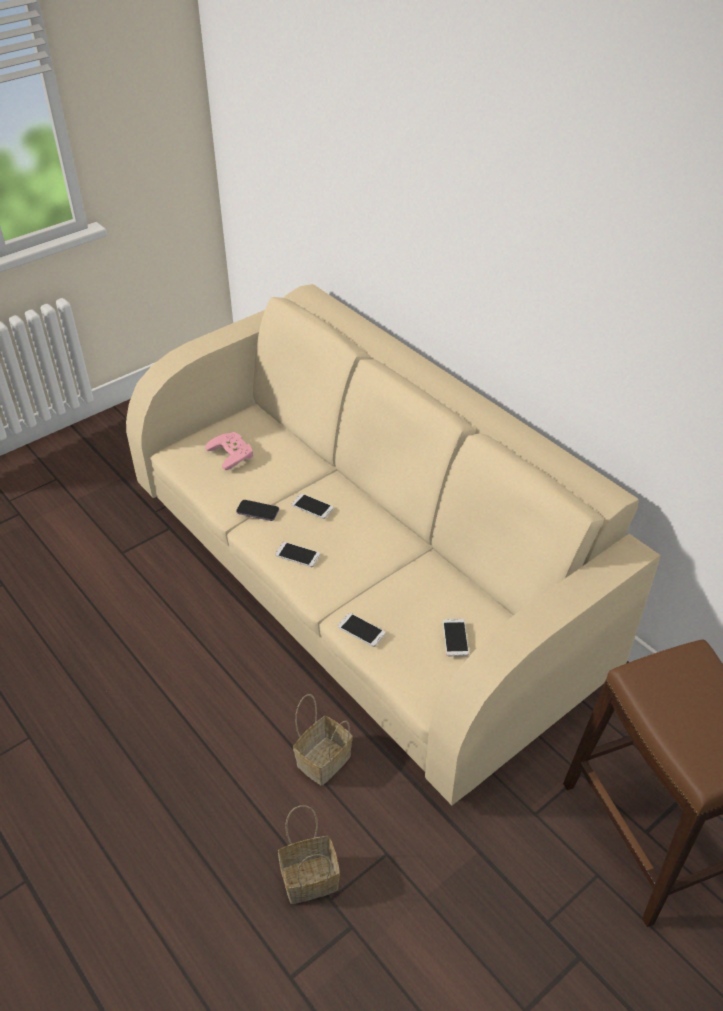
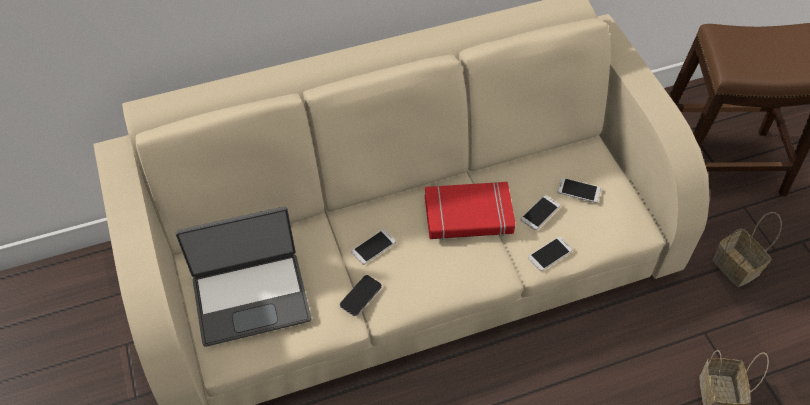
camera: 70 degrees left, 10 degrees up
pink game controller [205,432,253,470] -> laptop [176,207,311,347]
phone [275,542,321,567] -> phone moved to [520,195,560,230]
basket [293,694,353,786] -> basket moved to [713,212,782,287]
none -> red book [425,182,516,240]

